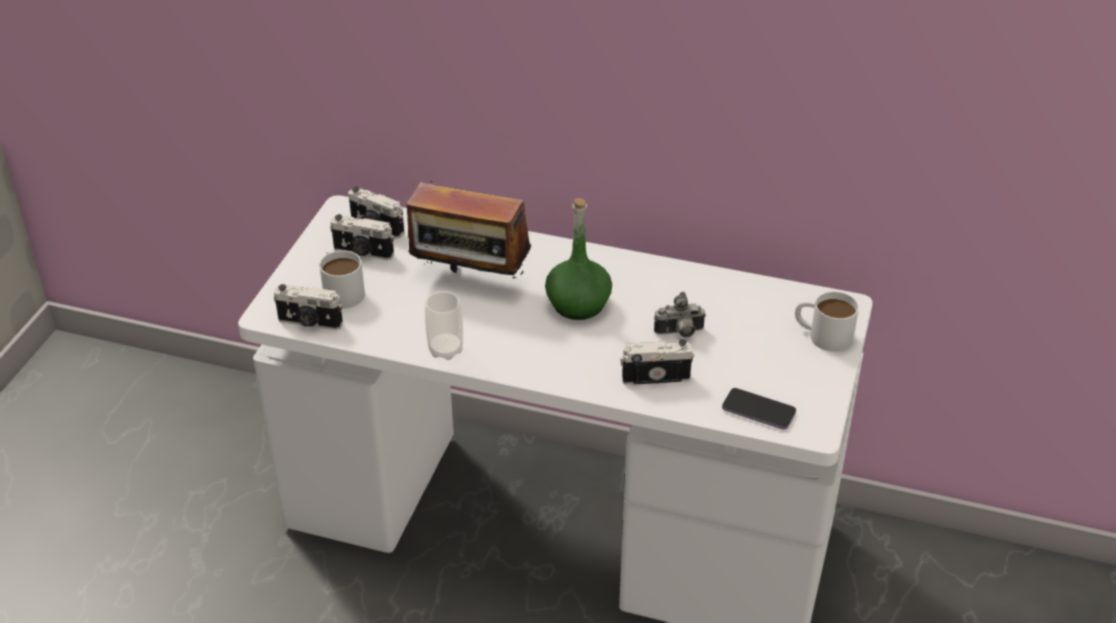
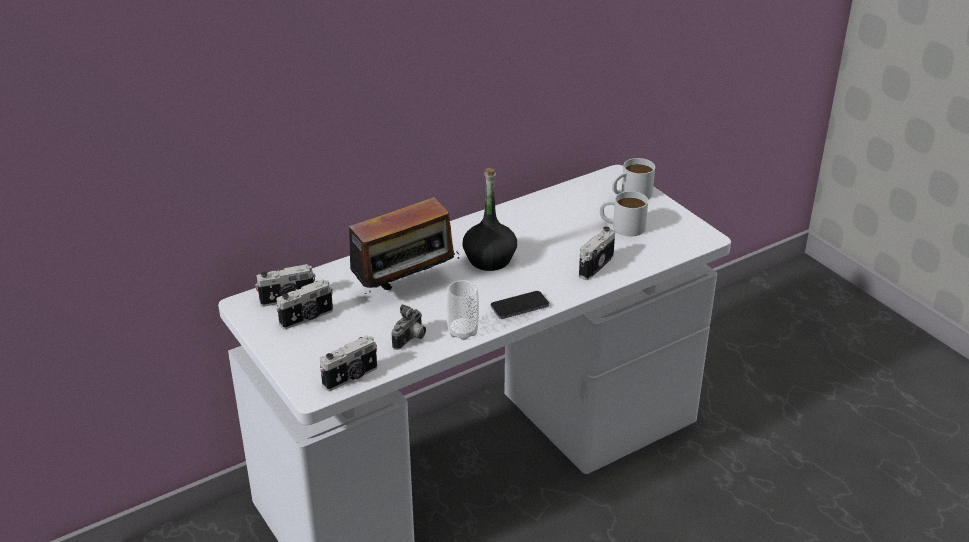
camera: 50 degrees left, 5 degrees down
white mug [319,250,365,309] -> white mug moved to [600,191,648,237]
green bottle [545,198,612,320] -> black bottle [462,168,517,271]
camera [654,292,706,337] -> camera moved to [391,304,426,350]
phone [722,388,796,430] -> phone moved to [491,291,549,319]

